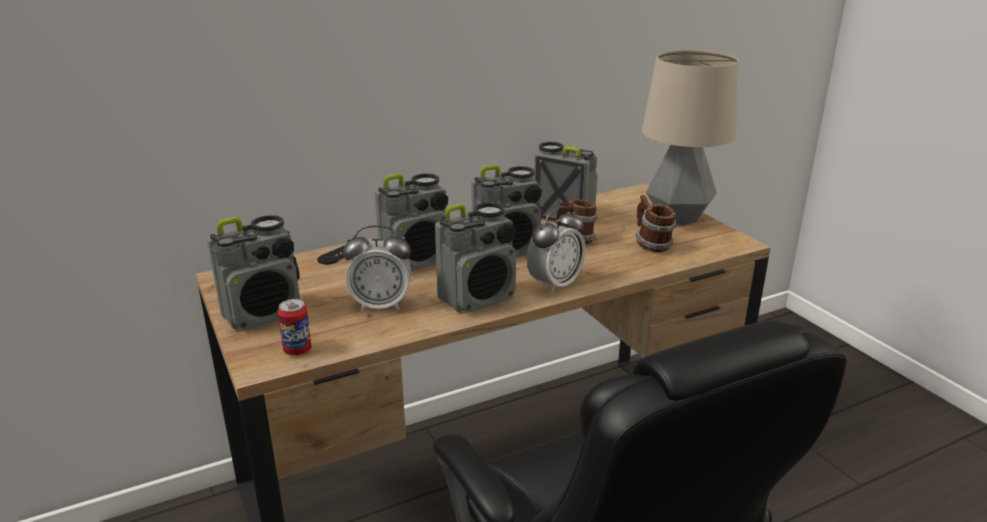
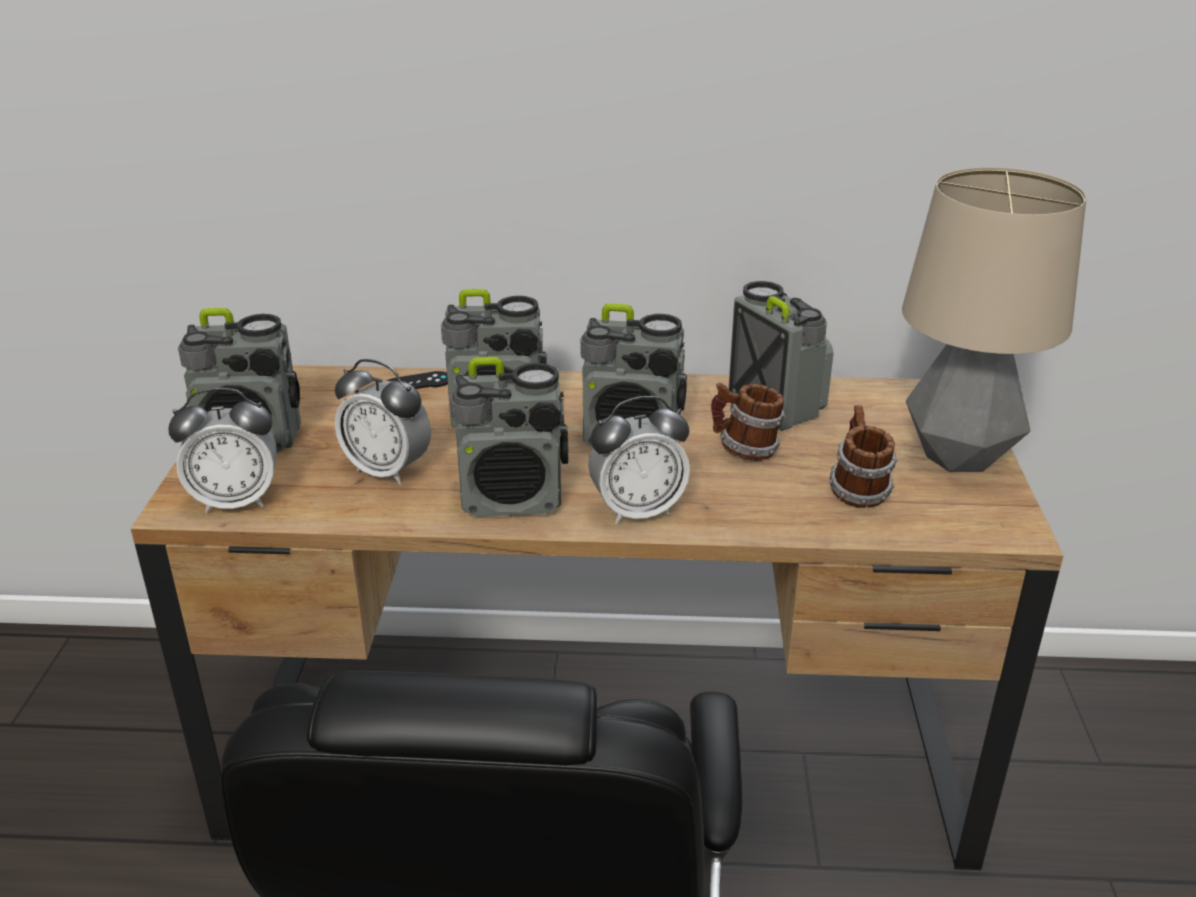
camera: 30 degrees right, 5 degrees up
can [278,299,312,356] -> alarm clock [168,388,276,513]

